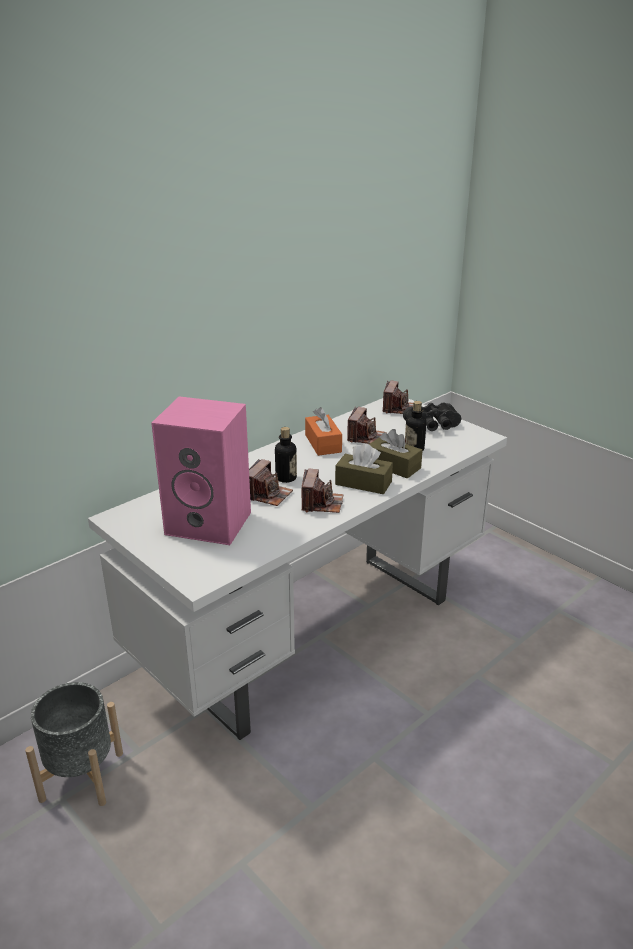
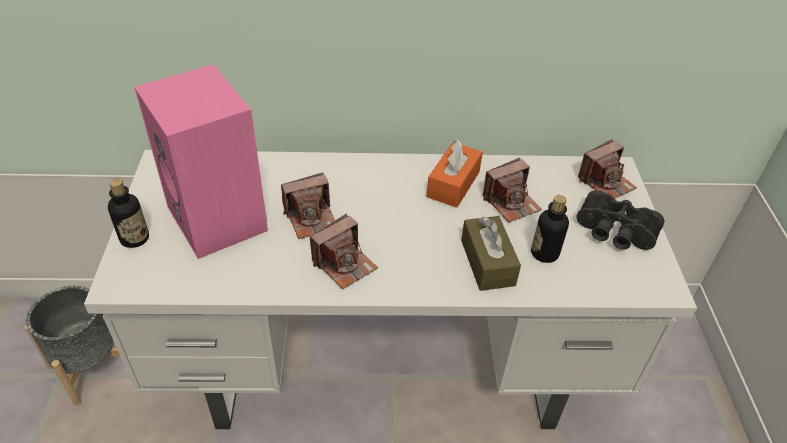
camera: 40 degrees right, 15 degrees up
bottle [275,427,297,483] -> bottle moved to [108,178,149,248]
brown tissue box [335,443,393,494] -> none

